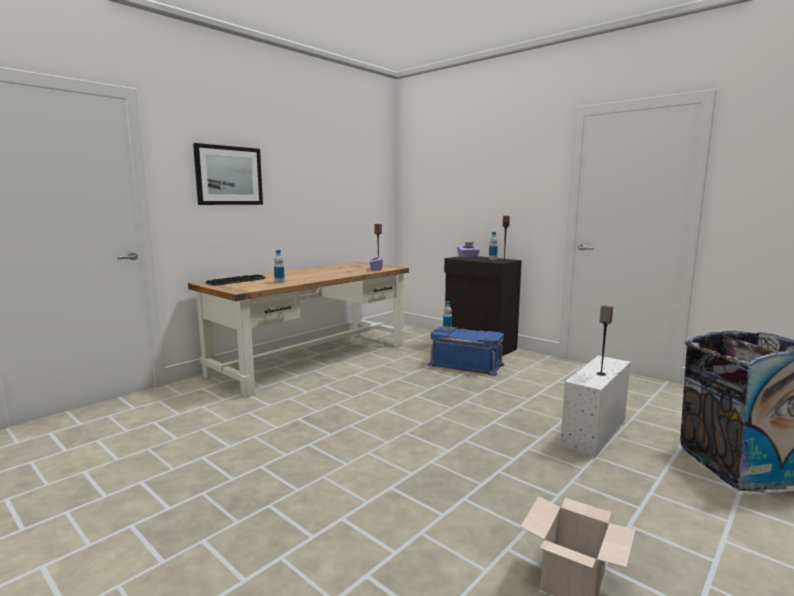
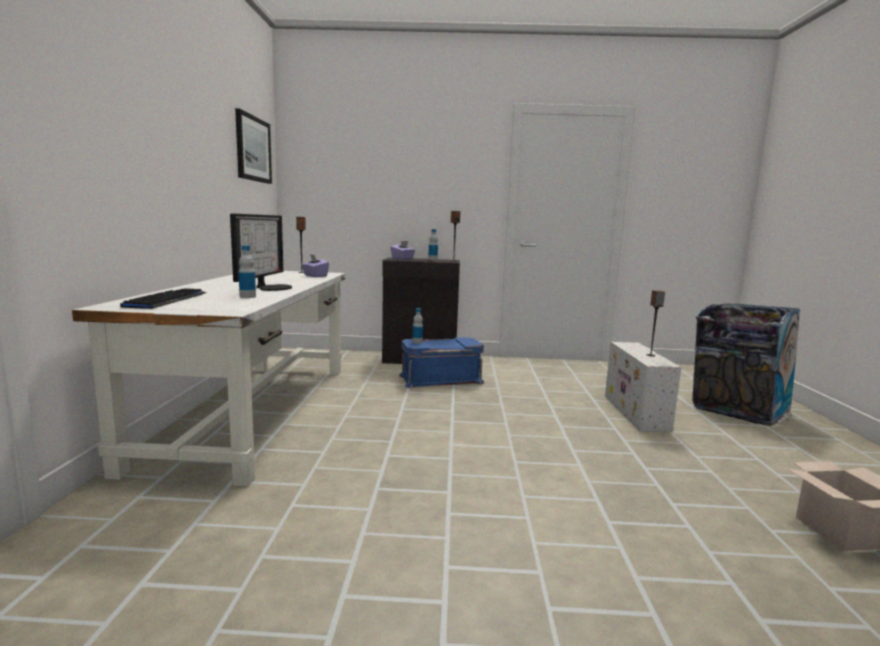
camera: 40 degrees left, 0 degrees up
brown desk [188,262,409,398] -> white desk [72,271,345,487]
picture [193,143,263,205] -> picture moved to [235,108,272,184]
none -> monitor [230,213,292,291]

